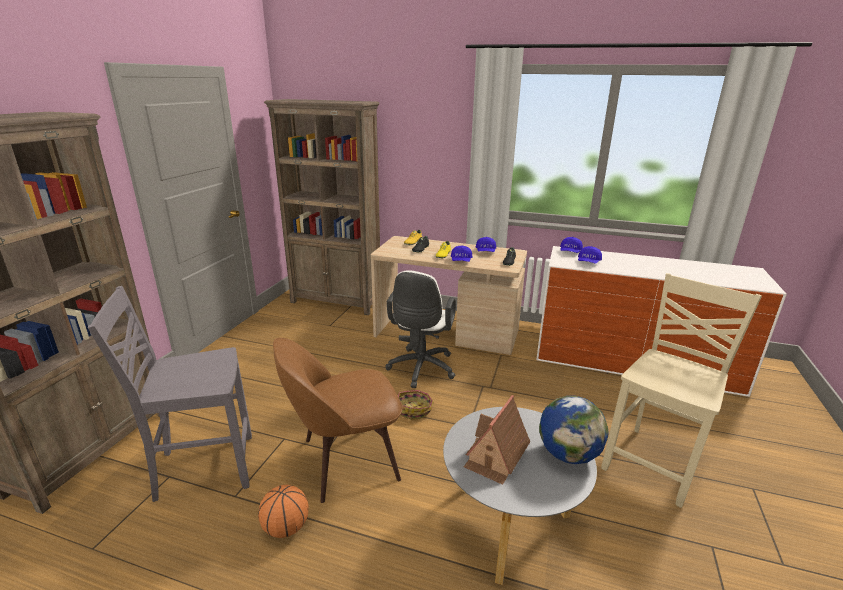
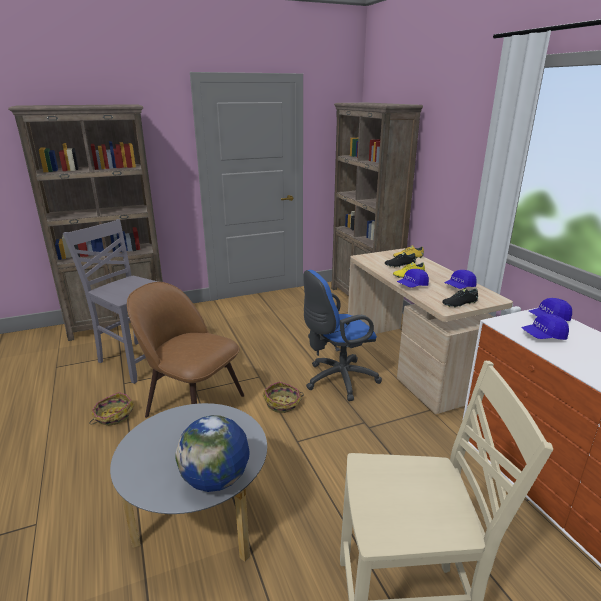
camera: 50 degrees right, 0 degrees up
basketball [258,485,309,538] -> basket [89,392,135,426]
white office chair [385,270,456,388] -> blue office chair [303,270,382,401]
toy house [464,395,530,485] -> none

